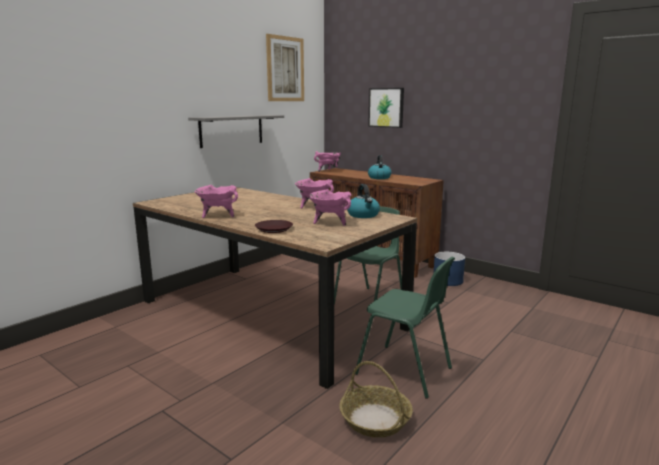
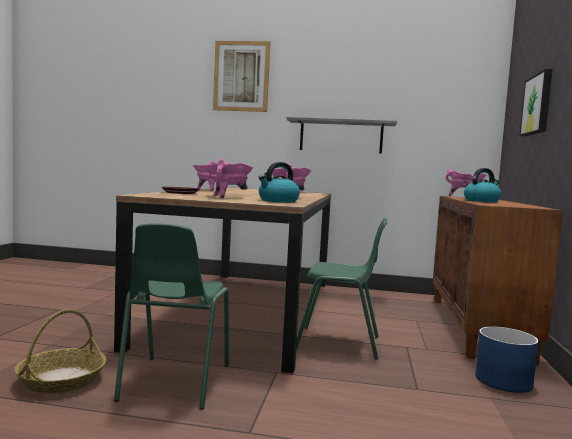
camera: 60 degrees right, 10 degrees down
picture [266,34,304,101] -> picture moved to [213,41,271,112]

